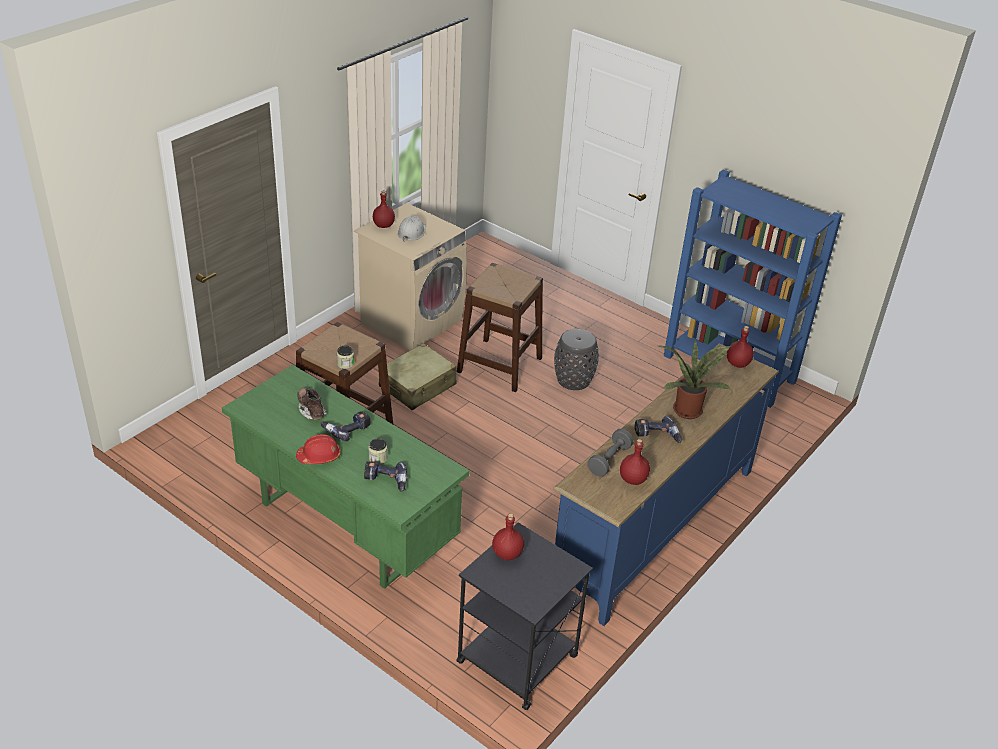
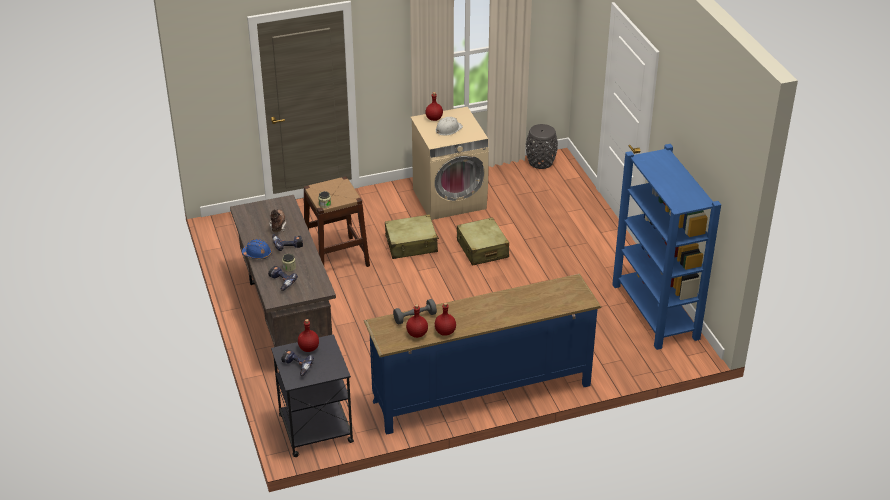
camera: 35 degrees right, 0 degrees up
green desk [222,365,469,589] -> brown desk [230,195,336,347]
red hard hat [296,434,341,464] -> blue hard hat [242,239,272,259]
brown stool [457,263,543,392] -> beige suitcase [457,217,509,266]
grey stool [554,329,599,390] -> grey stool moved to [526,124,558,169]
power drill [634,416,682,443] -> power drill moved to [281,350,314,376]
potted plant [658,340,731,419] -> none
red bottle [727,326,754,368] -> red bottle moved to [435,302,456,336]

